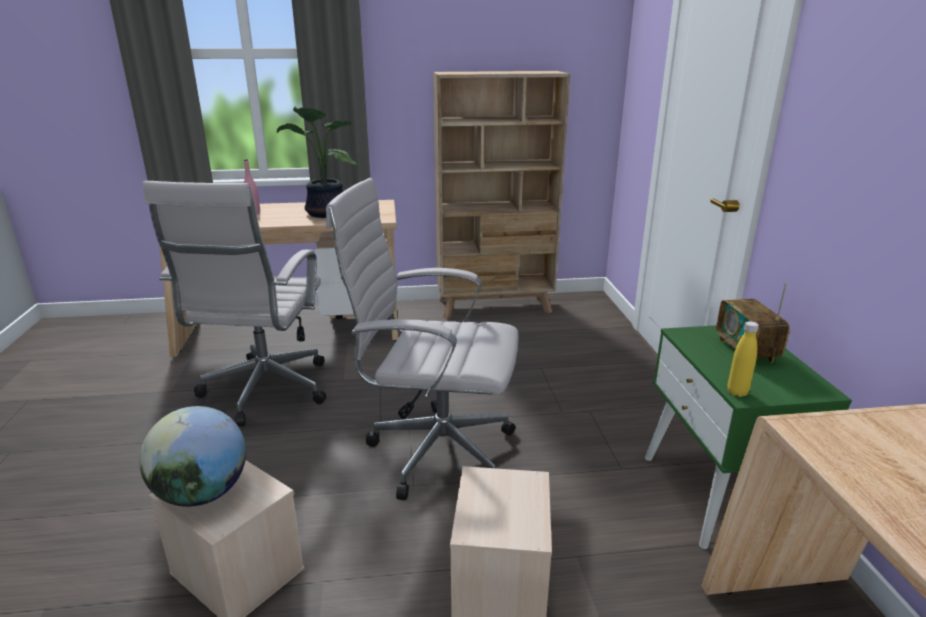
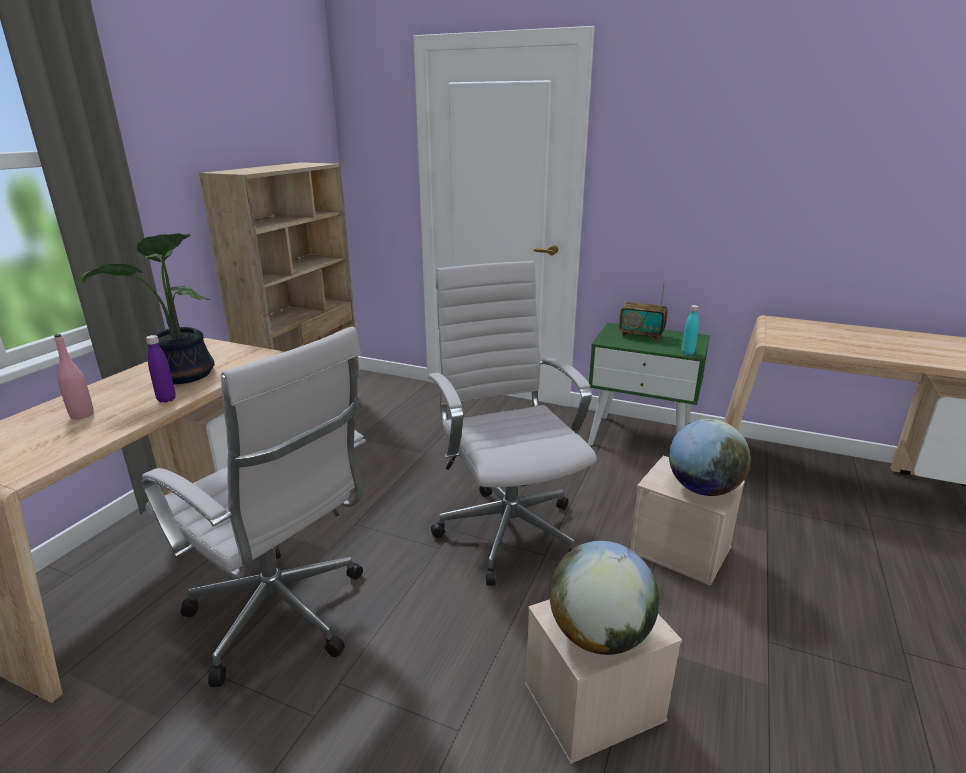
camera: 60 degrees left, 0 degrees up
white office chair [326,178,519,500] -> white office chair turned 120 degrees clockwise [429,261,597,586]
yellow bottle [727,321,759,397] -> turquoise bottle [682,305,699,355]
none -> purple bottle [146,335,176,403]
none -> globe [669,419,751,496]

